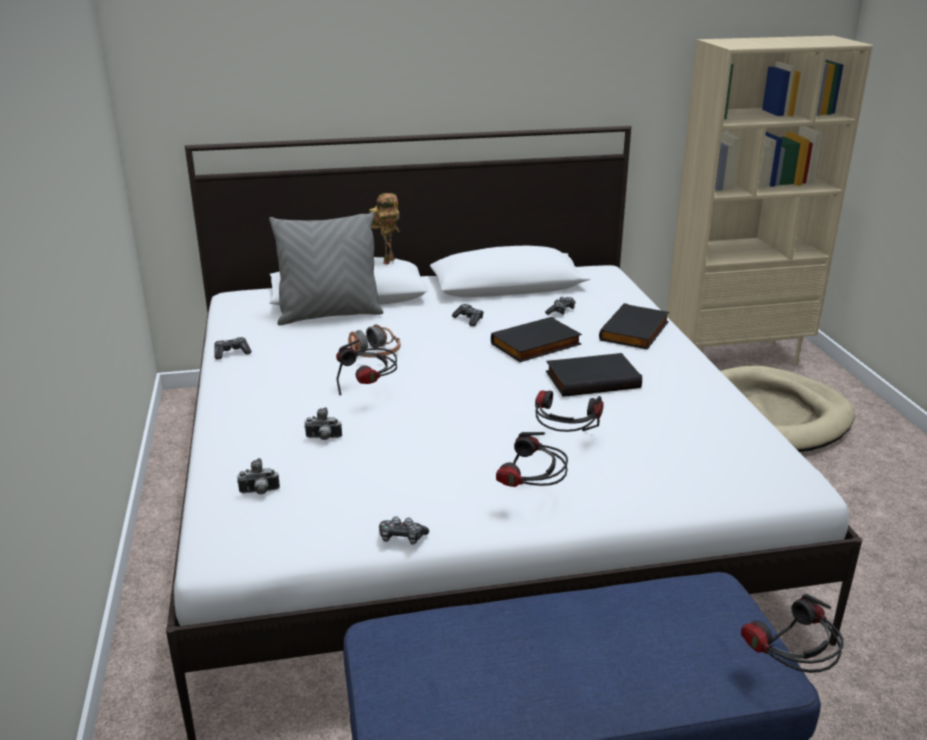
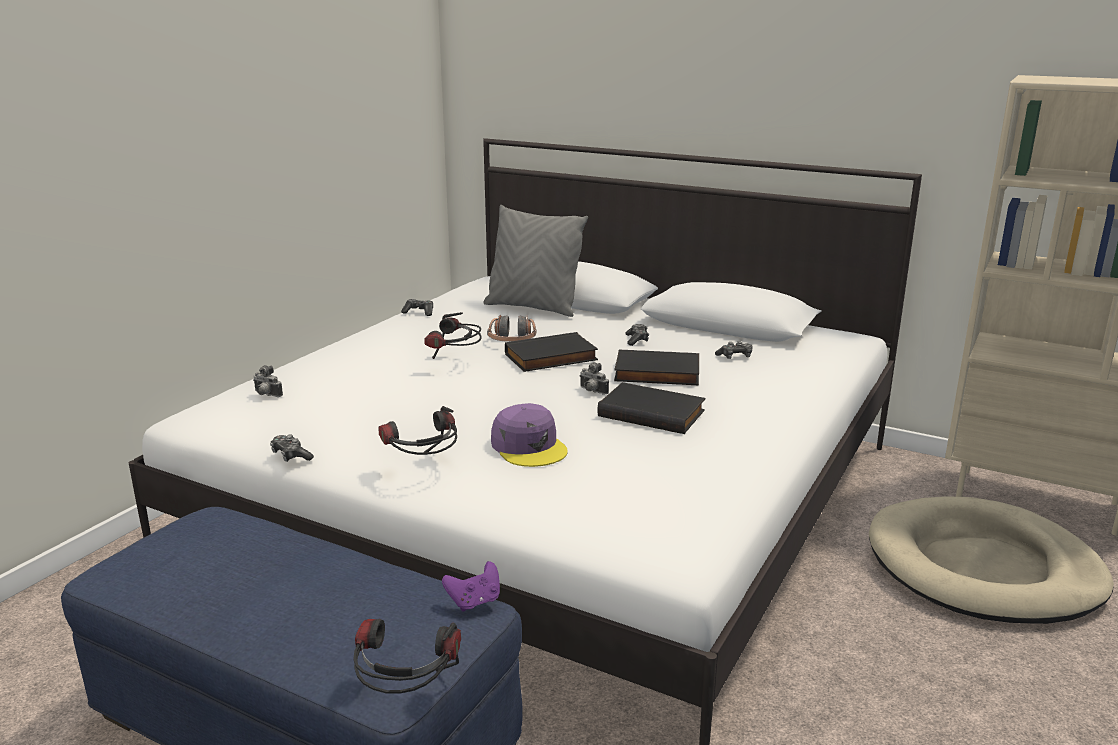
camera: 40 degrees right, 5 degrees down
camera [304,407,342,440] -> camera moved to [580,362,609,395]
toy robot [369,193,400,265] -> none
headphones [535,390,604,432] -> purple cap [491,403,567,467]
black book [599,303,669,350] -> black book moved to [505,332,598,372]
none -> purple game controller [442,561,500,611]

